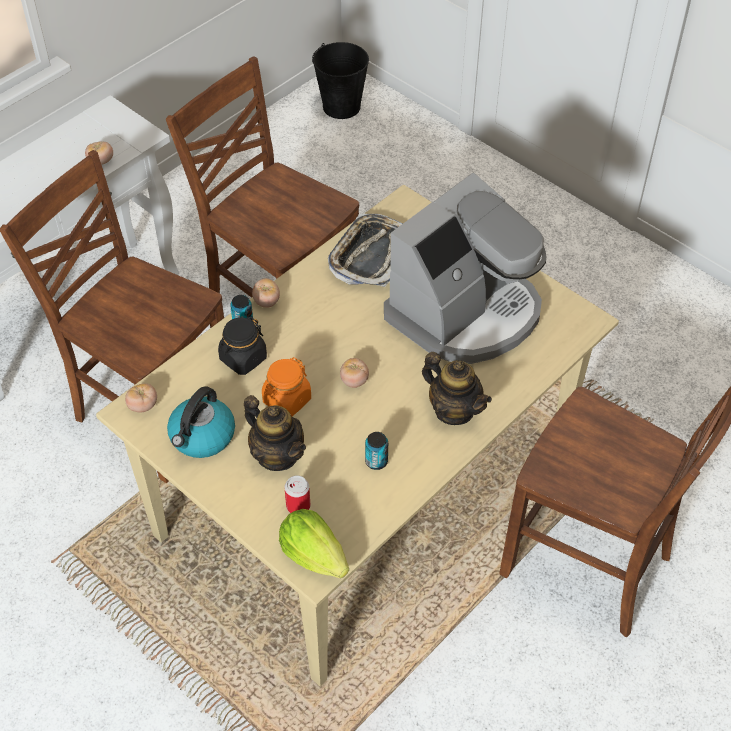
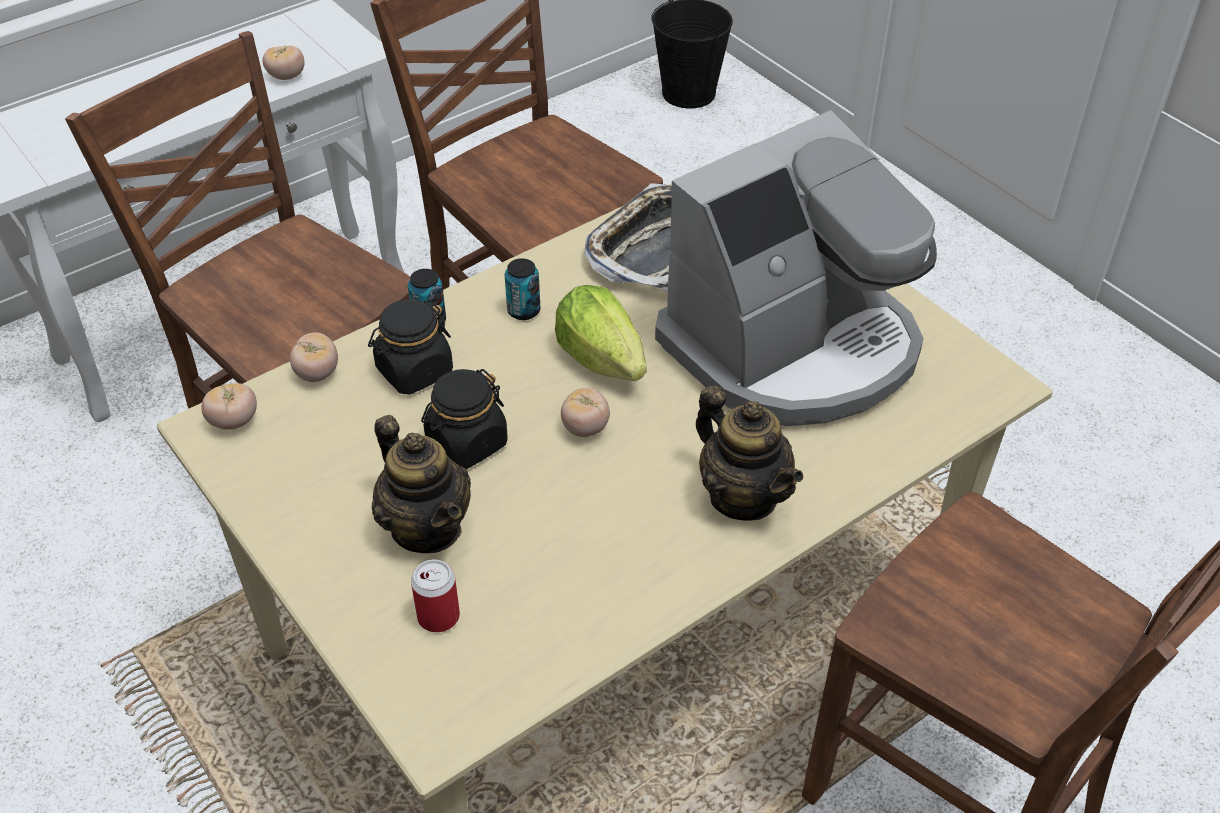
camera: 10 degrees right, 5 degrees down
kettle [167,386,235,458] -> none
tomato [252,278,280,308] -> tomato moved to [290,332,338,382]
orange jar [262,357,311,416] -> black jar [421,369,508,469]
lettuce [279,509,349,578] -> lettuce moved to [555,285,647,381]
can [365,432,388,470] -> can moved to [505,258,540,320]

